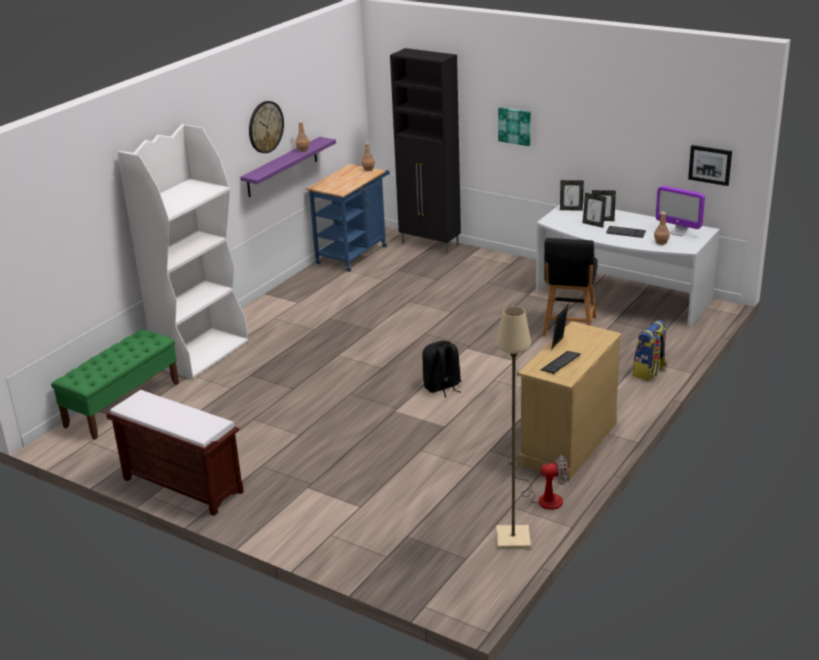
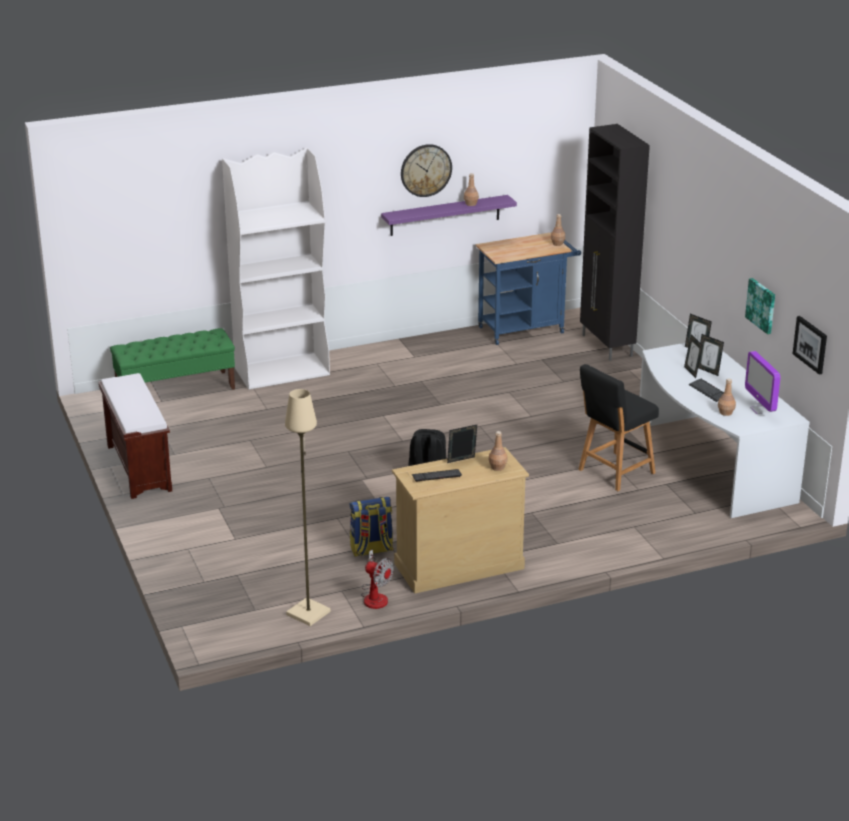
camera: 35 degrees right, 0 degrees up
picture [498,107,531,146] -> picture moved to [745,278,775,334]
backpack [633,320,667,381] -> backpack moved to [350,497,393,557]
none -> brown bottle [489,431,507,471]

